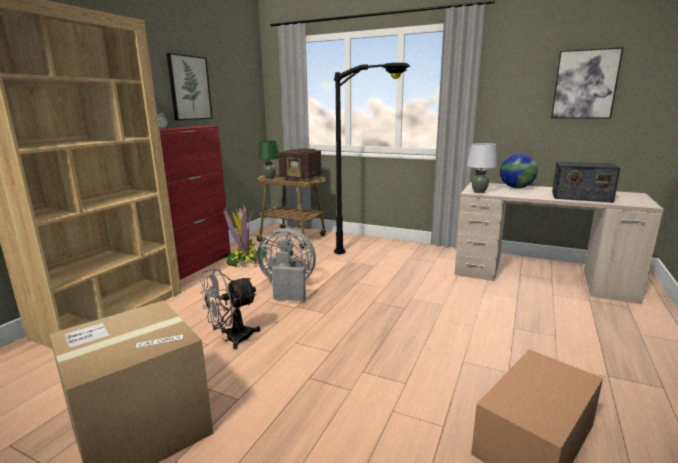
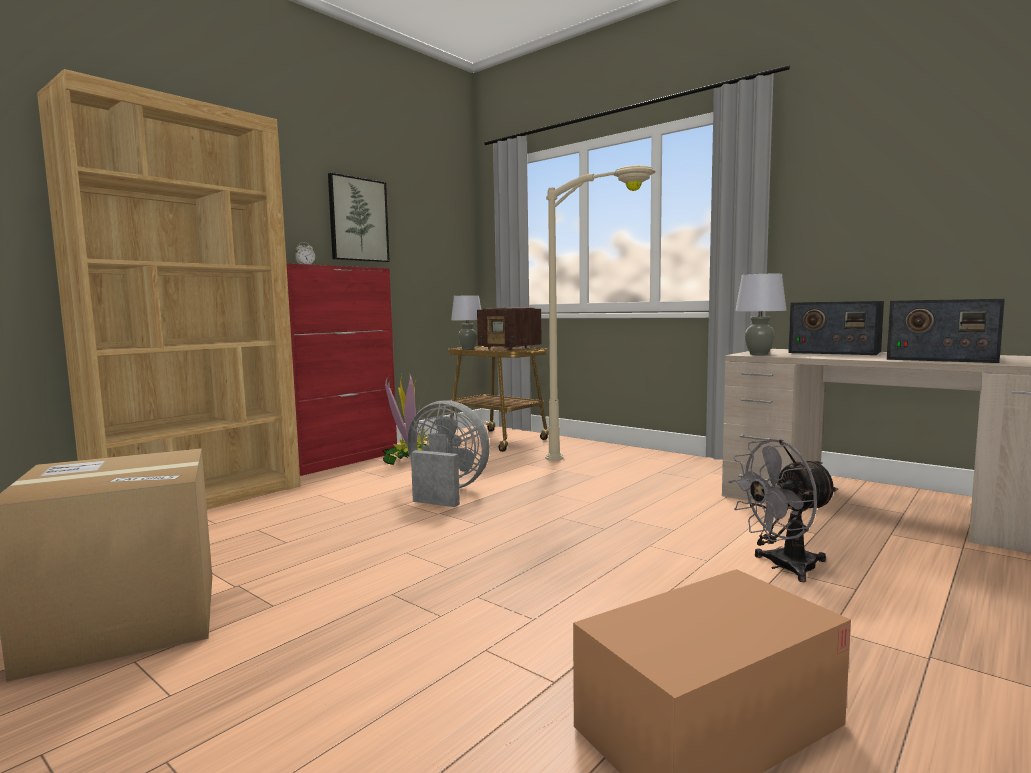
camera: 15 degrees right, 10 degrees down
grey fan [200,269,260,350] -> grey fan moved to [728,439,838,582]
green table lamp [258,140,279,179] -> grey table lamp [451,295,481,350]
black floor lamp [334,63,410,254] -> beige floor lamp [545,165,655,461]
globe [500,153,538,188] -> radio [789,301,884,355]
picture [551,47,624,119] -> none

